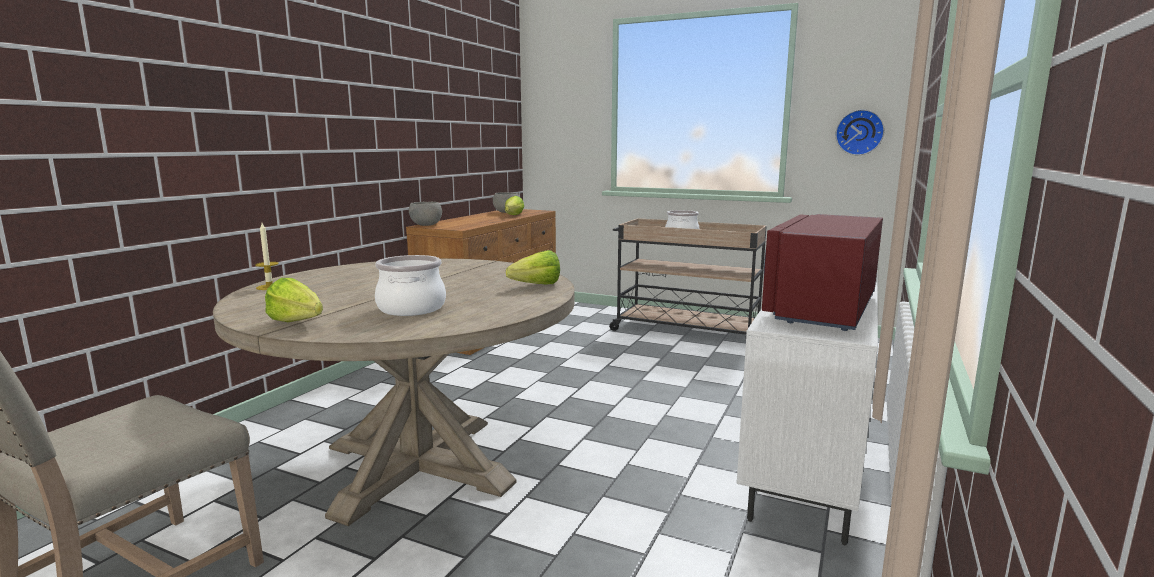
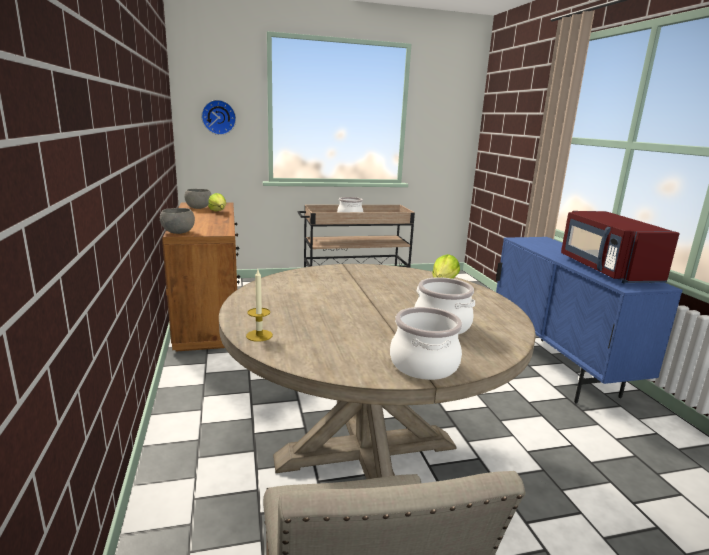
camera: 40 degrees left, 5 degrees up
lettuce [265,278,323,322] -> cooking pot [390,307,462,380]
white cabinet [737,275,878,545] -> blue cabinet [496,237,683,404]
wall clock [836,109,885,155] -> wall clock moved to [201,100,236,135]

